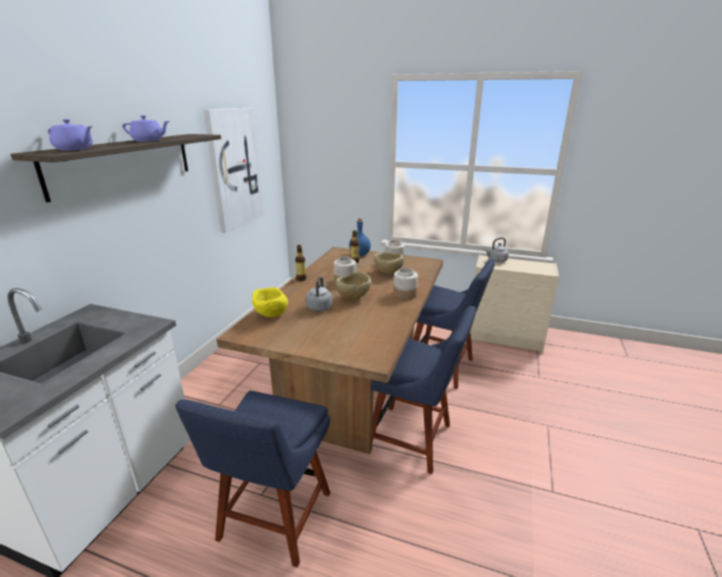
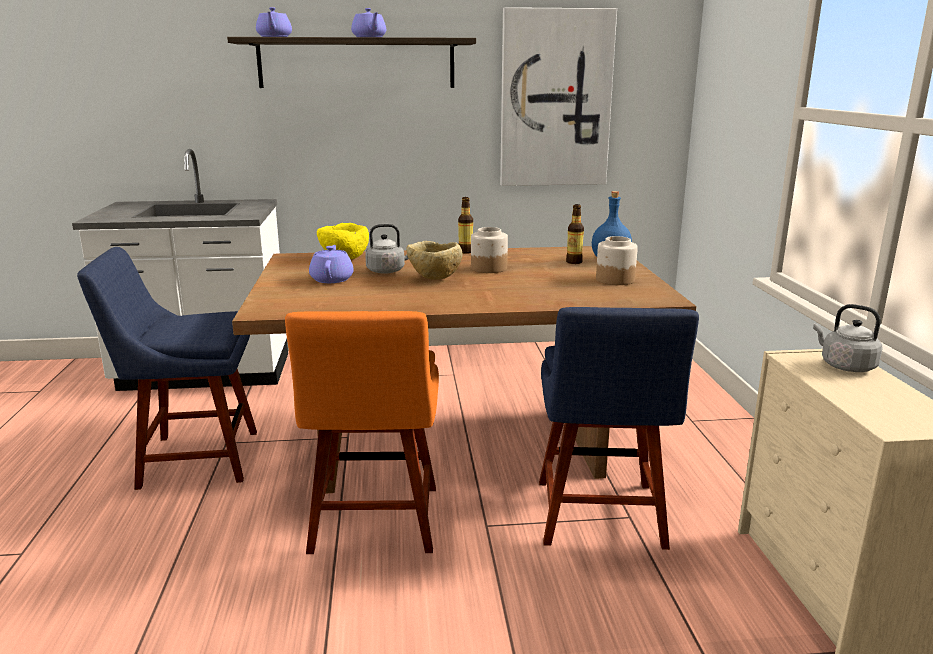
camera: 65 degrees right, 5 degrees down
blue chair [371,306,476,474] -> orange chair [285,311,439,554]
beige bowl [373,251,404,274] -> none
jar [393,268,418,299] -> none
none -> purple teapot [309,245,354,283]

